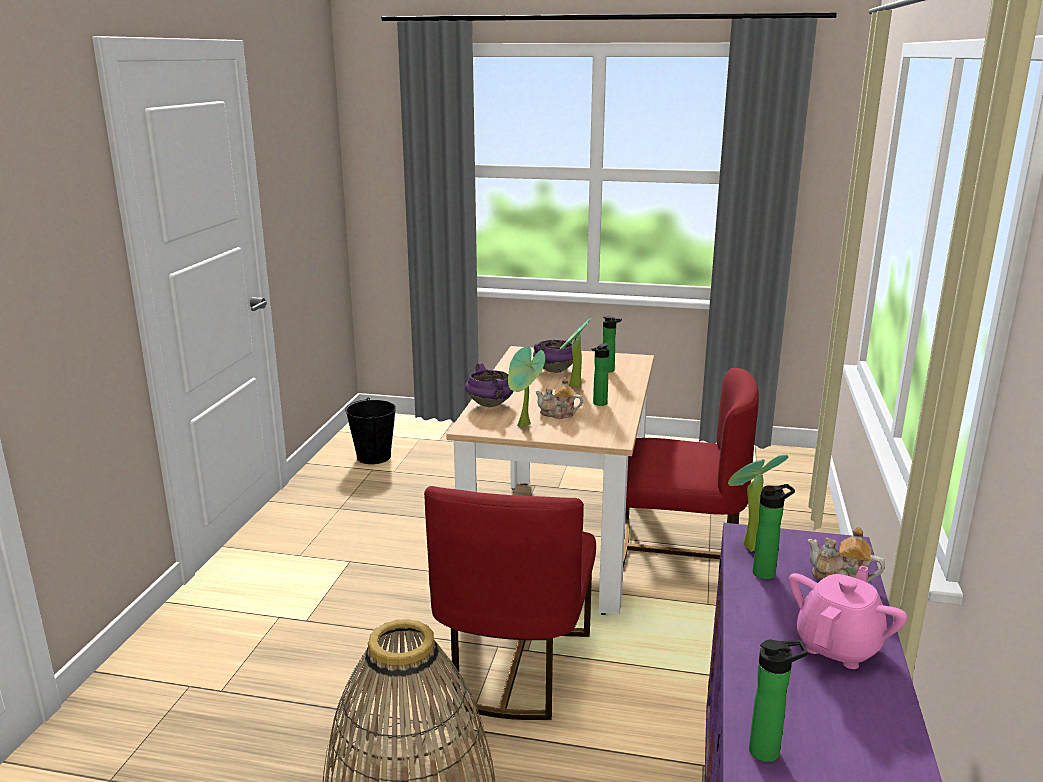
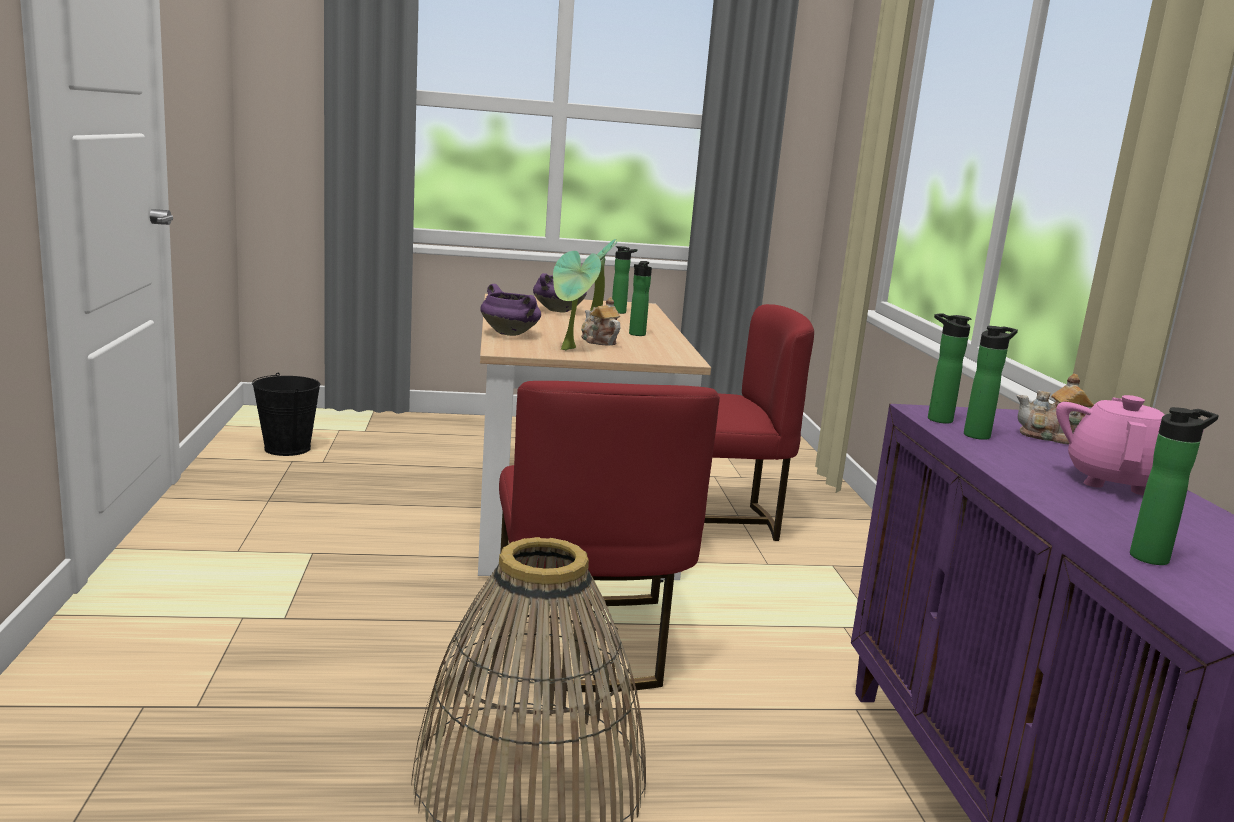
camera: 20 degrees left, 5 degrees down
teapot [535,378,583,419] -> teapot turned 60 degrees clockwise [581,297,620,345]
potted plant [728,454,788,552] -> bottle [928,313,971,423]

